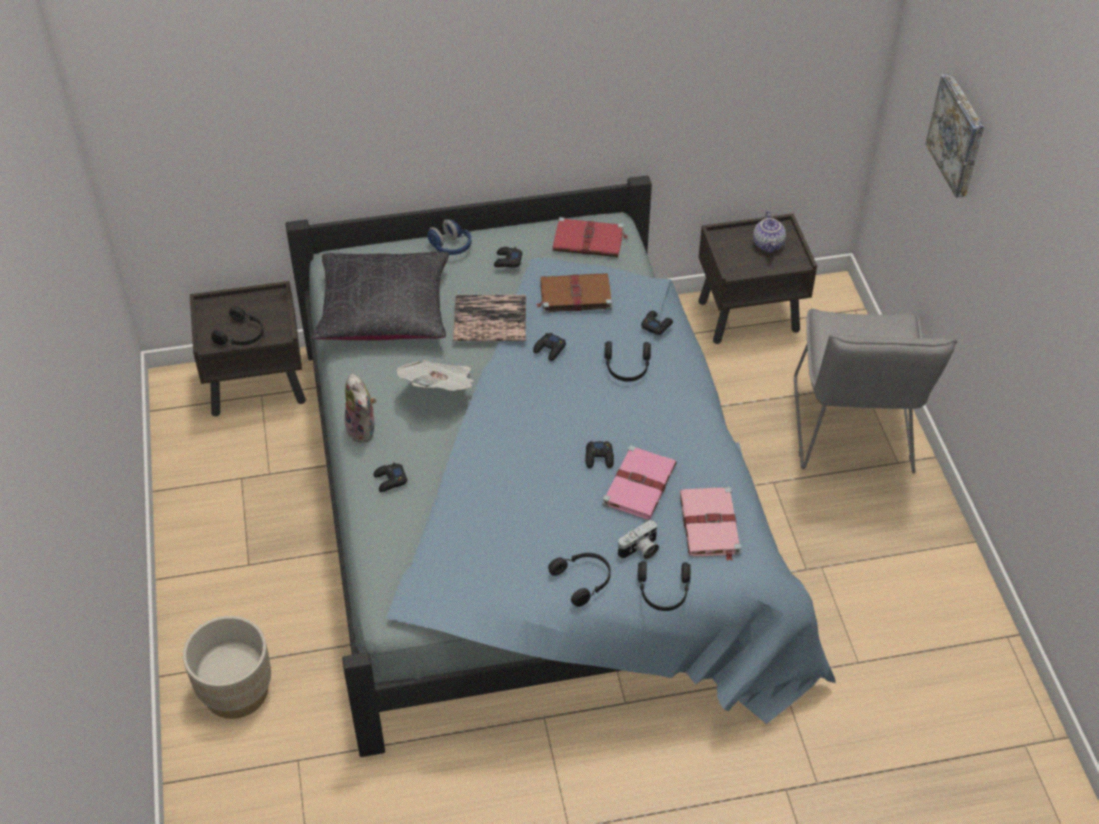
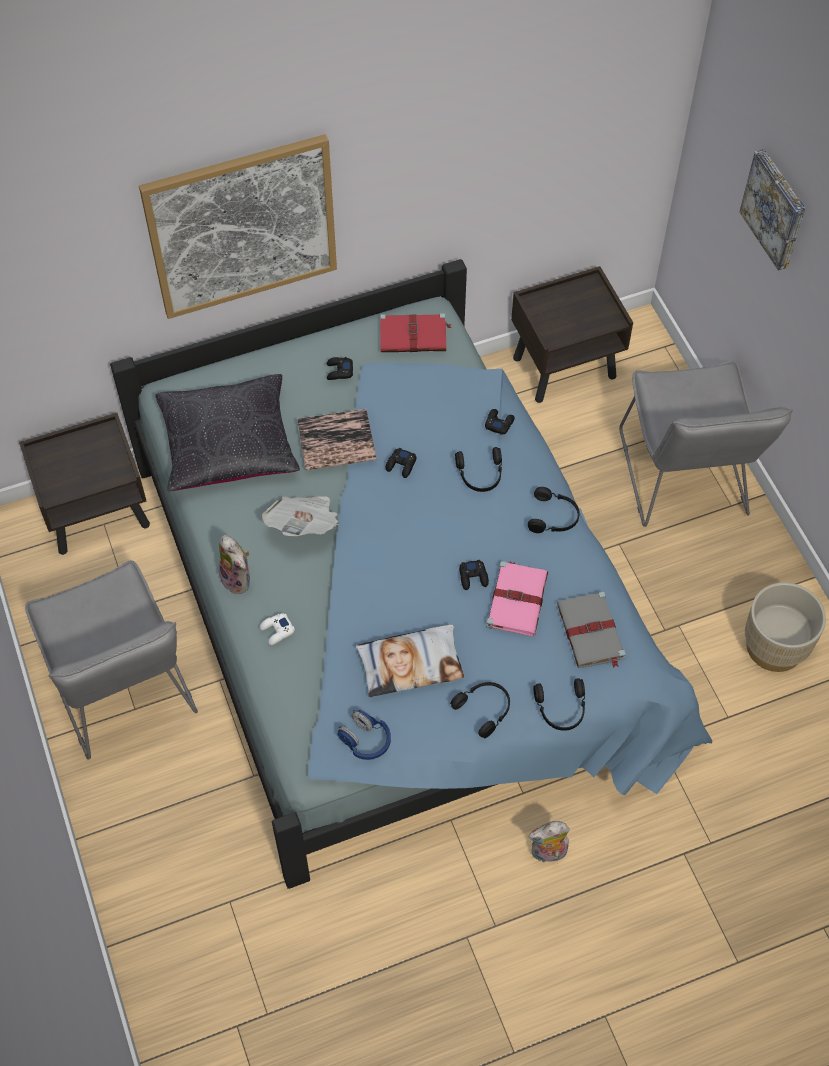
camera: 10 degrees left, 10 degrees up
beige planter [183,616,271,719] -> beige planter moved to [745,582,826,672]
black headphones [211,306,263,345] -> black headphones moved to [528,487,580,533]
black game controller [374,463,408,492] -> white game controller [260,613,295,645]
blue headphones [427,219,471,255] -> blue headphones moved to [337,710,391,760]
brown book [537,273,612,313] -> none
camera [618,520,659,559] -> none
pink book [680,487,741,561] -> grey book [557,591,626,668]
teapot [753,211,786,253] -> none
none -> grey chair [25,560,198,760]
none -> picture [139,134,337,319]
none -> pillow [355,625,464,697]
none -> plush toy [528,821,570,862]

